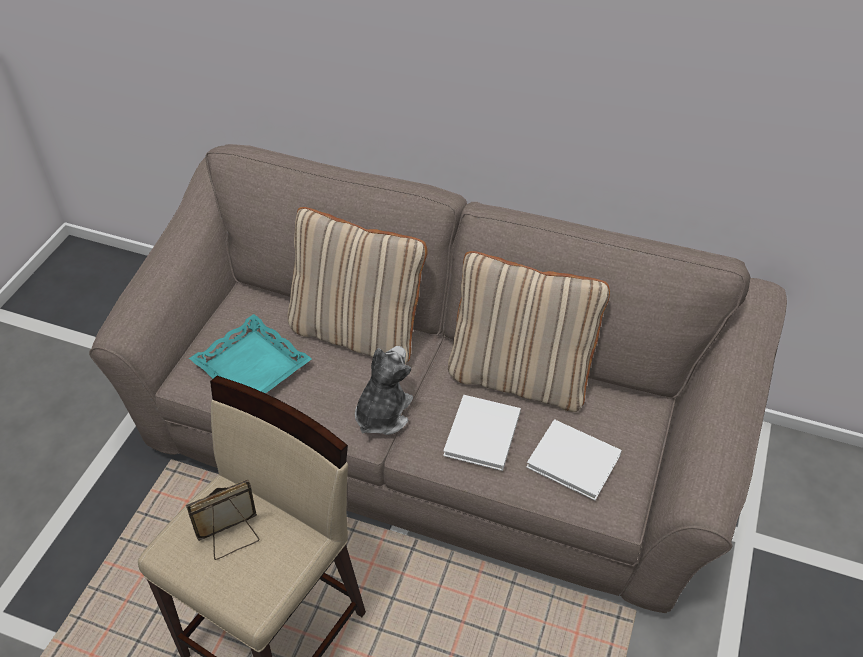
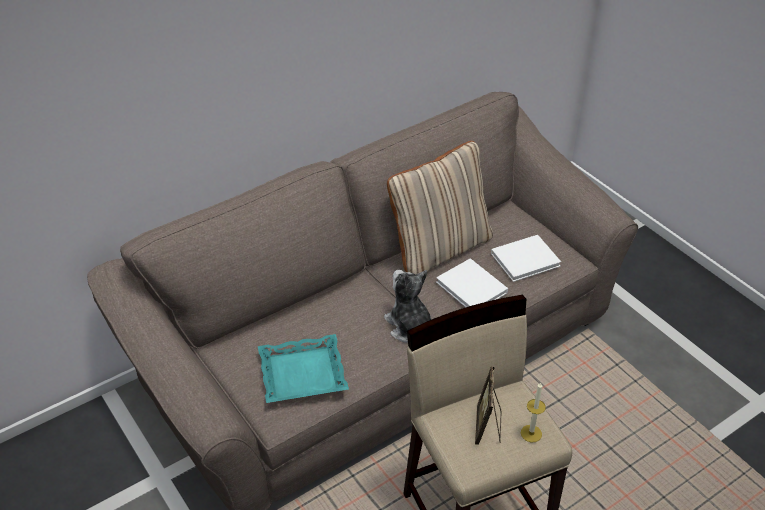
camera: 55 degrees left, 5 degrees down
beige pillow [288,207,428,364] -> none
none -> candle [521,383,546,443]

